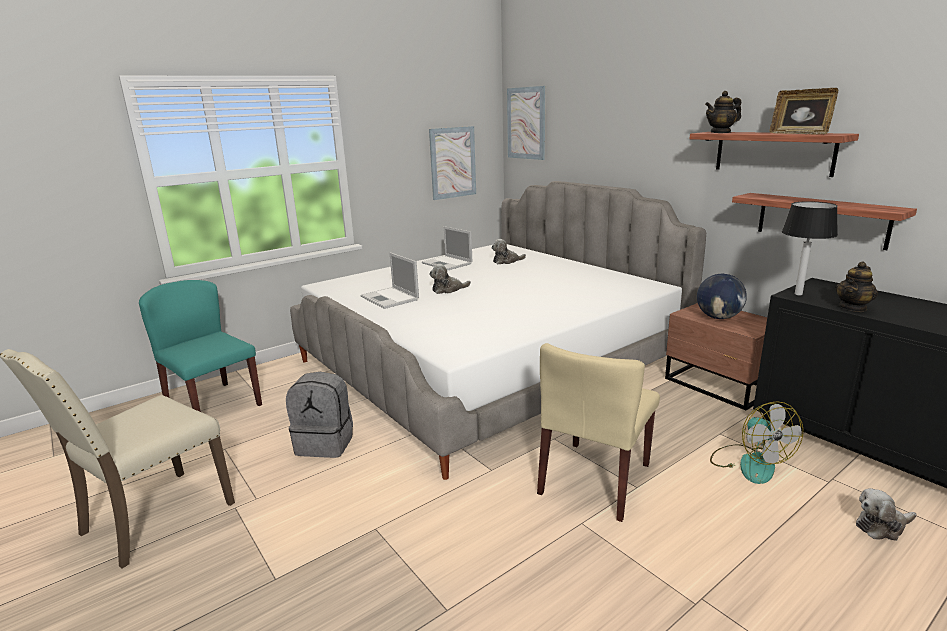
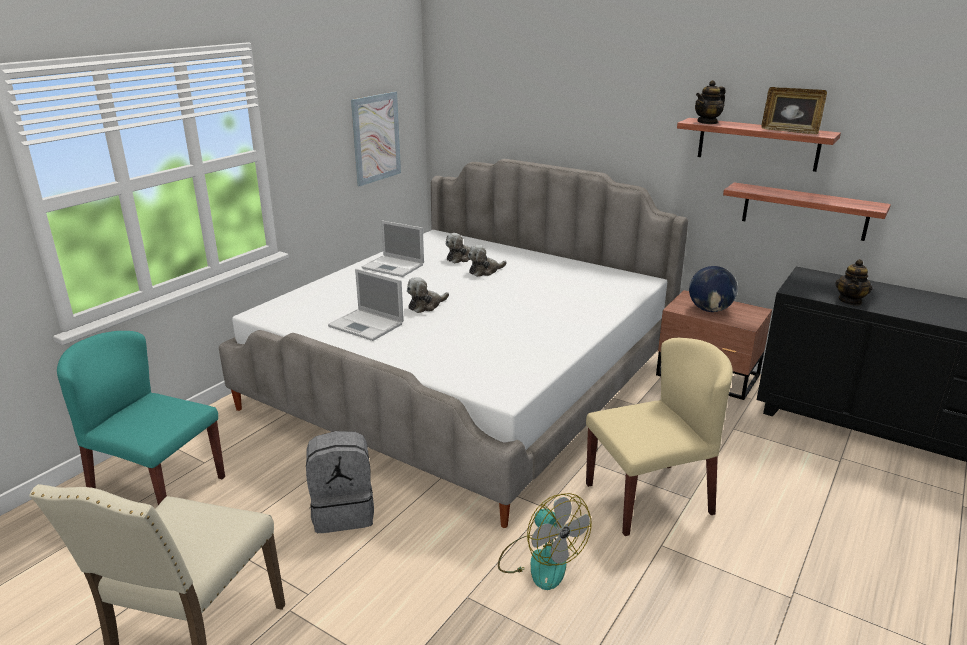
camera: 20 degrees left, 5 degrees up
picture [507,86,545,160] -> none
beige chair [537,343,660,522] -> beige chair turned 120 degrees counterclockwise [586,337,733,536]
fan [710,401,803,484] -> fan moved to [498,493,592,590]
table lamp [782,201,838,295] -> none
plush toy [856,488,917,541] -> plush toy moved to [468,245,507,277]

